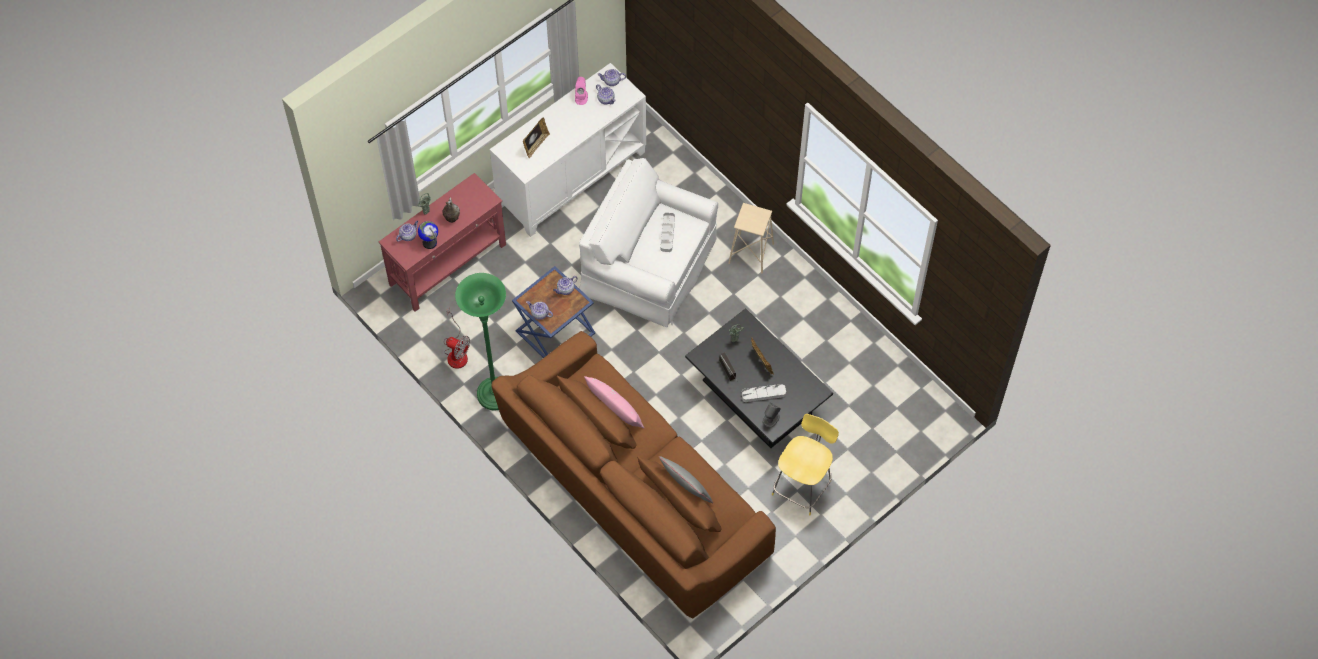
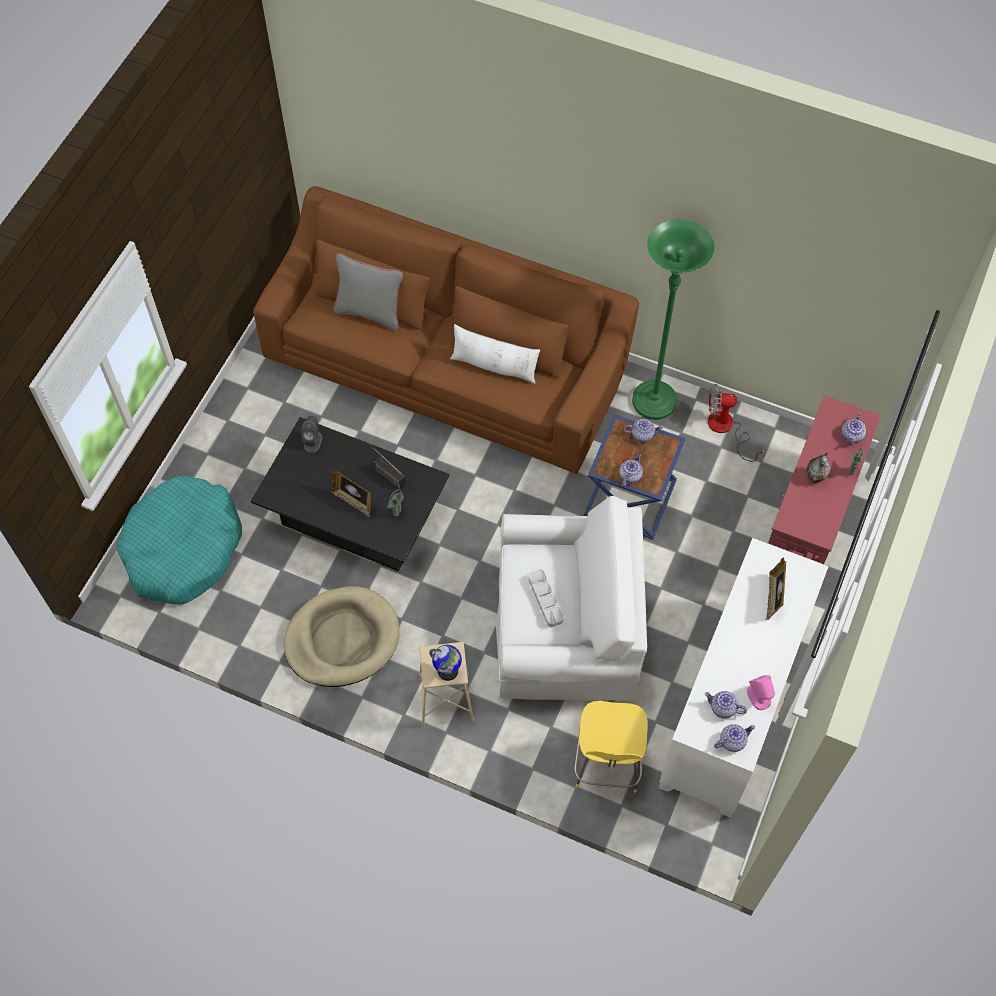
camera: 155 degrees right, 0 degrees up
globe [418,221,438,249] -> globe moved to [429,645,462,681]
pink pillow [584,376,644,428] -> white pillow [450,324,540,384]
grey tray [742,384,786,402] -> none
yellow stool [772,414,839,515] -> yellow stool moved to [574,701,648,793]
none -> turquoise dog bed [116,475,242,605]
none -> beige dog bed [284,586,400,687]

